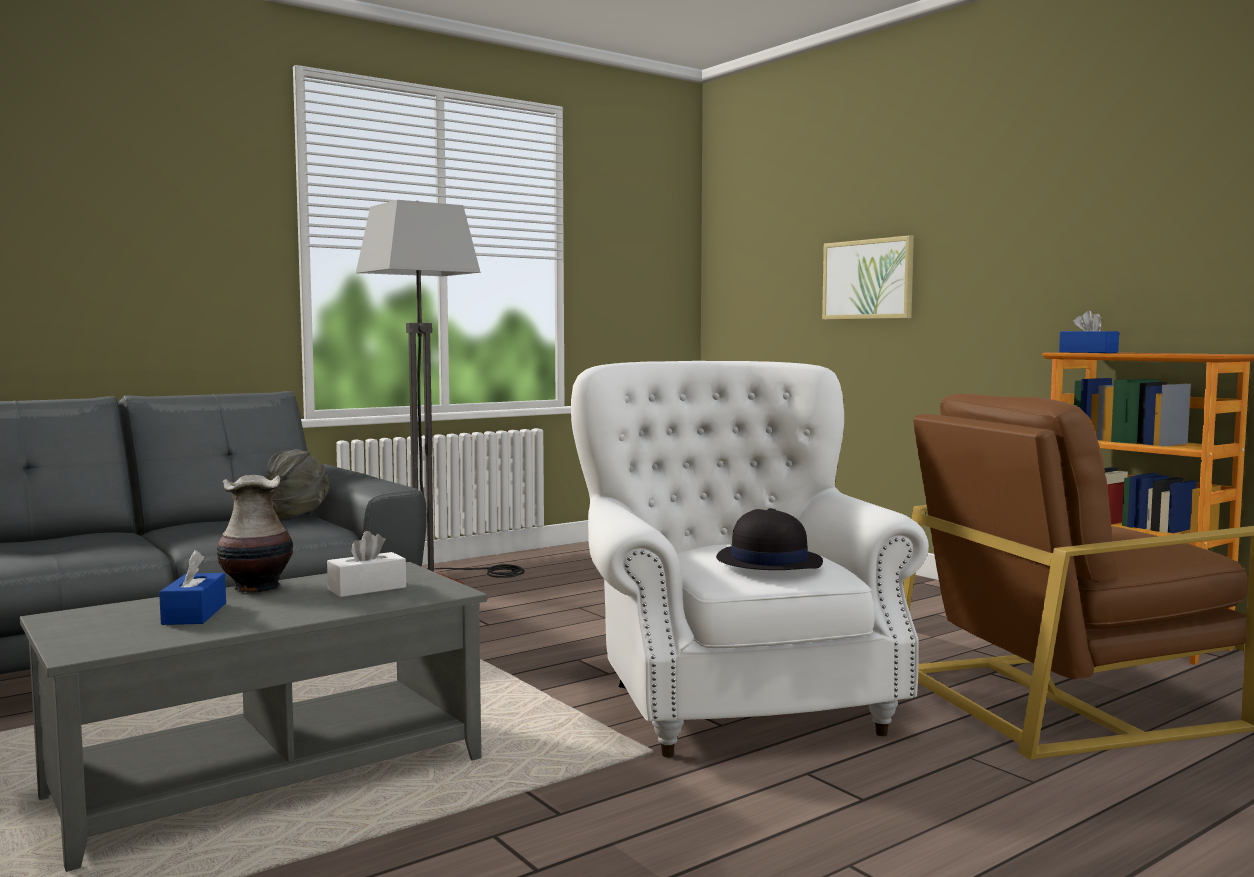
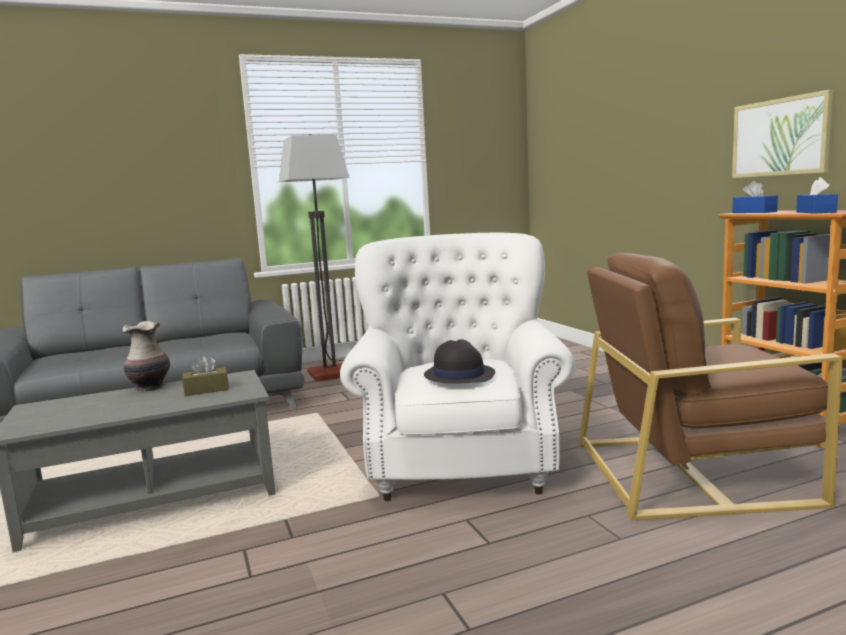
camera: 15 degrees right, 5 degrees up
blue tissue box [159,550,226,625] -> blue tissue box moved to [796,177,838,214]
grey hat [265,449,330,518] -> none
white tissue box [327,531,406,597] -> brown tissue box [182,356,229,396]
picture [822,235,914,320] -> picture moved to [732,89,833,178]

